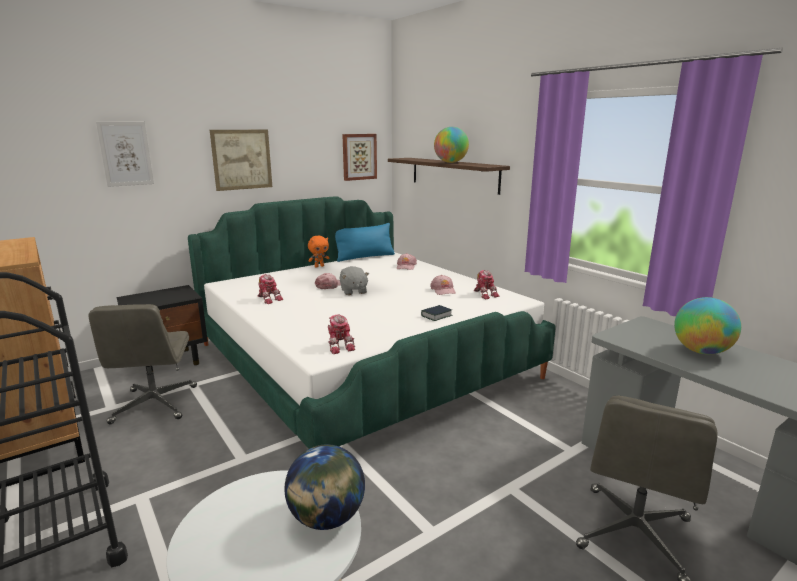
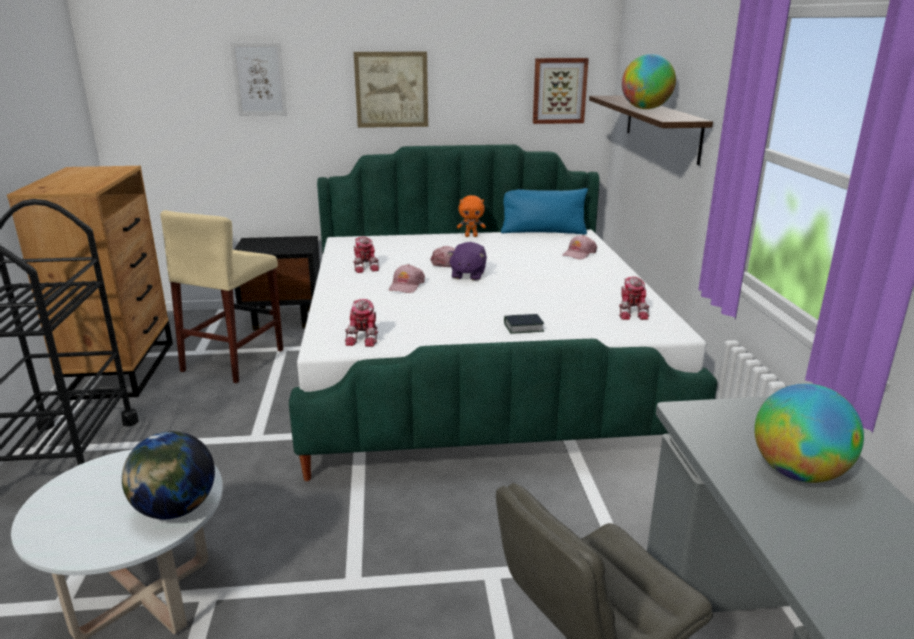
camera: 30 degrees right, 5 degrees up
grey office chair [89,304,197,424] -> beige stool [160,210,283,383]
grey plush toy [339,266,369,295] -> purple plush toy [448,242,487,281]
pink cap [430,275,456,295] -> pink cap moved to [389,264,425,293]

